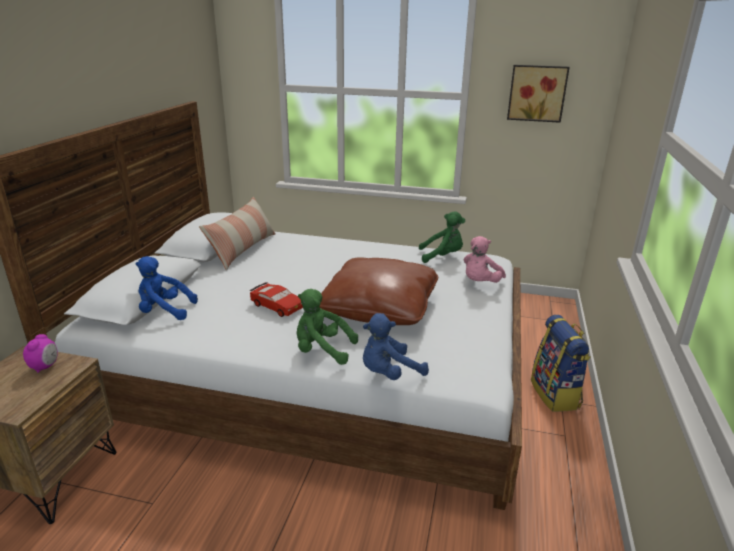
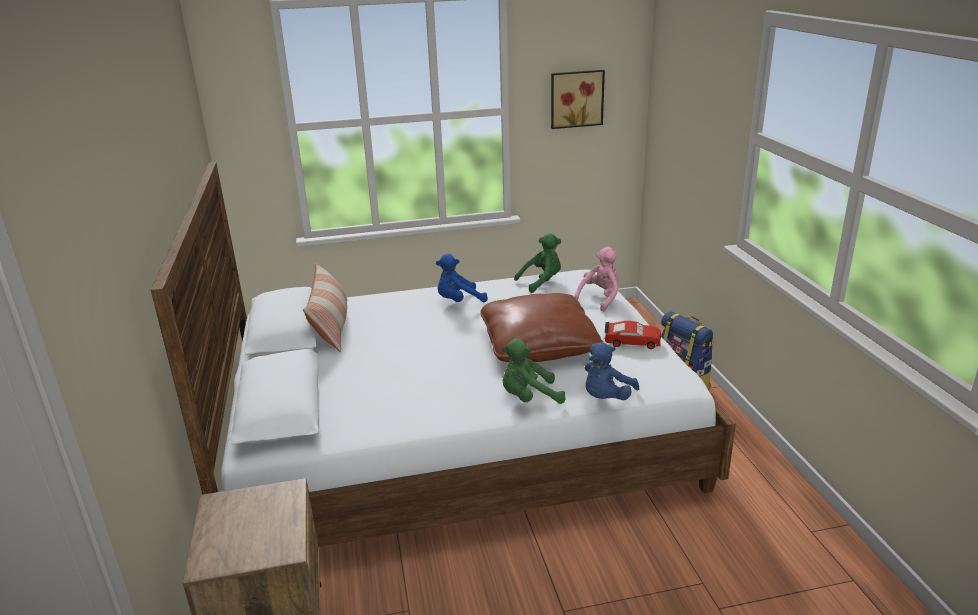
camera: 25 degrees left, 0 degrees up
alarm clock [23,334,58,373] -> none
blue plush toy [136,256,198,320] -> blue plush toy moved to [436,254,488,302]
red toy car [250,282,303,317] -> red toy car moved to [604,321,661,349]
pink plush toy [464,236,506,283] -> pink plush toy turned 150 degrees counterclockwise [574,247,618,312]

